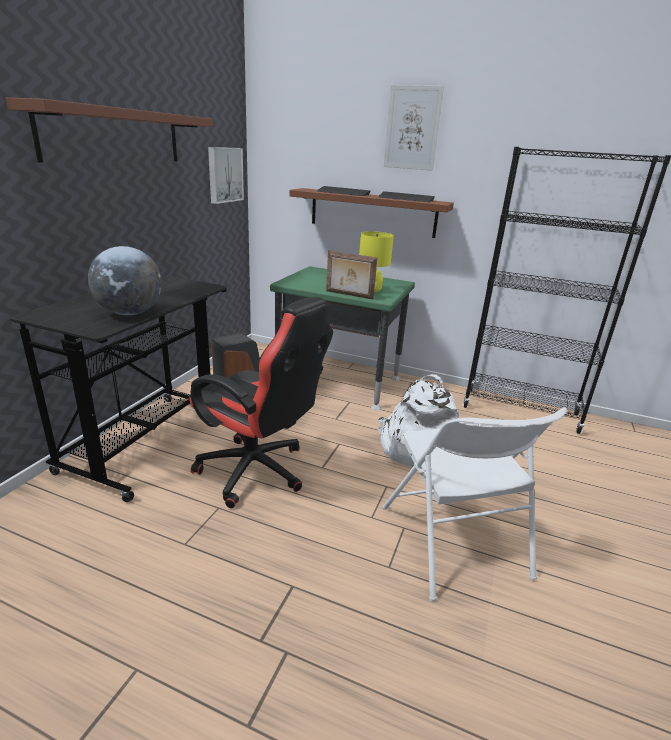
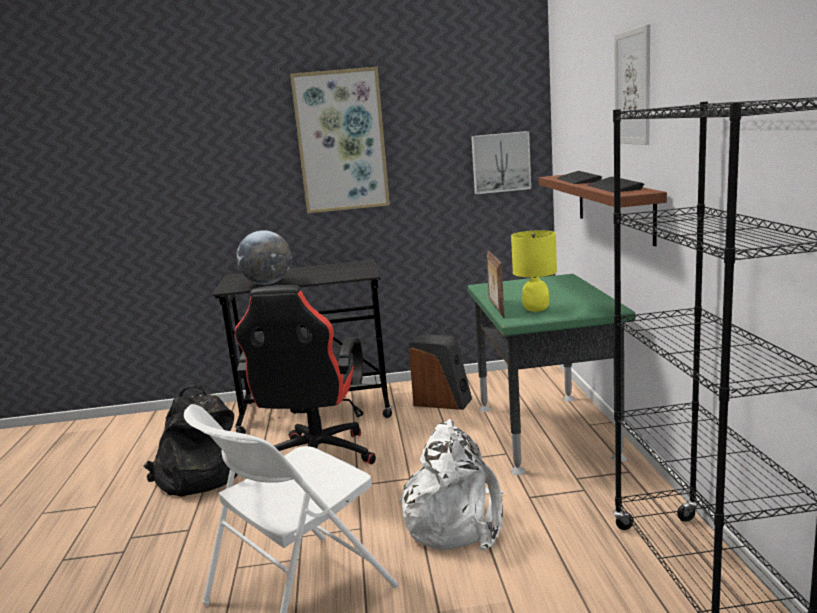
camera: 65 degrees right, 10 degrees down
brown shelf [6,97,213,163] -> picture [290,67,390,213]
none -> black backpack [144,384,238,497]

